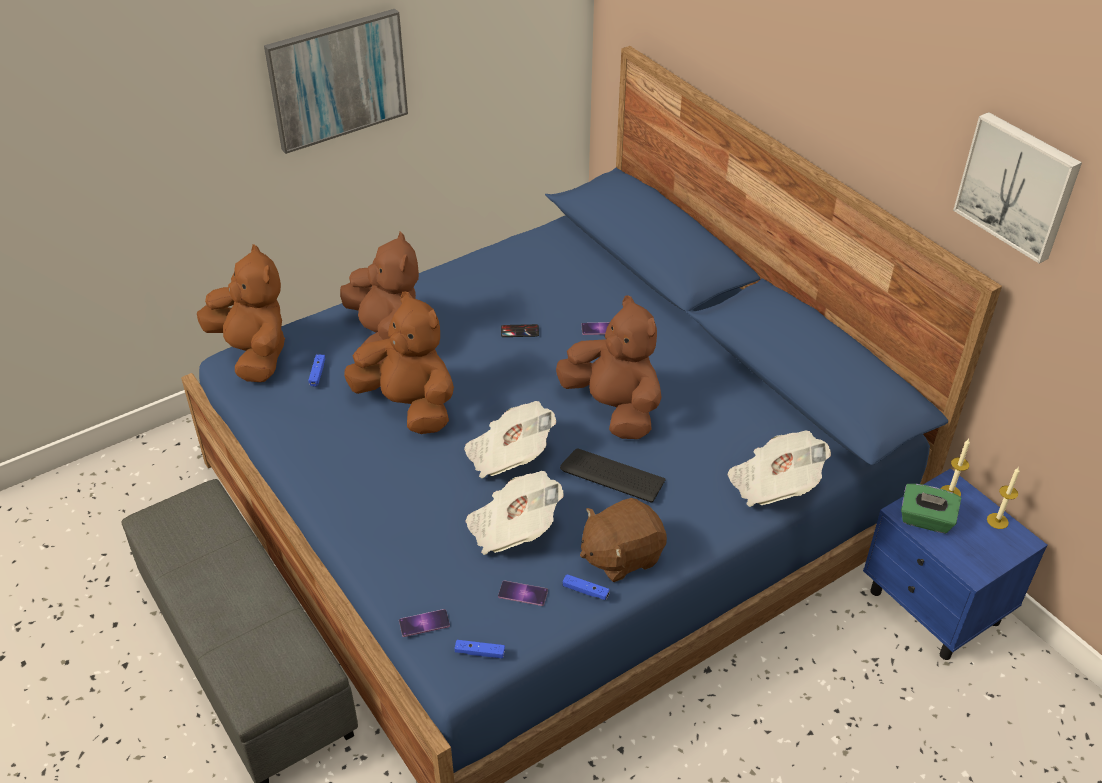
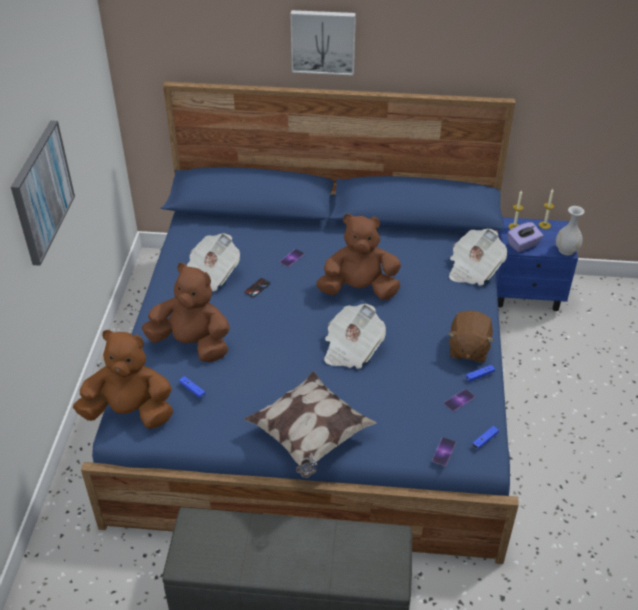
camera: 50 degrees left, 0 degrees up
brown plush toy [344,291,454,434] -> none
newspaper [465,471,564,555] -> newspaper moved to [186,233,240,291]
keyboard [560,449,666,503] -> none
green tissue box [901,484,961,534] -> purple tissue box [507,222,543,252]
picture [953,112,1082,263] -> picture moved to [291,10,356,76]
none -> pillow [244,371,377,478]
none -> white vase [556,206,585,255]

